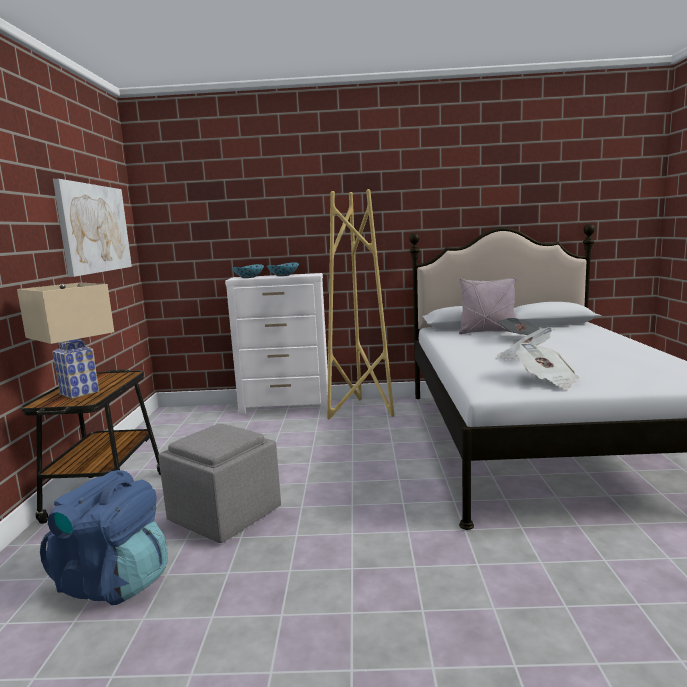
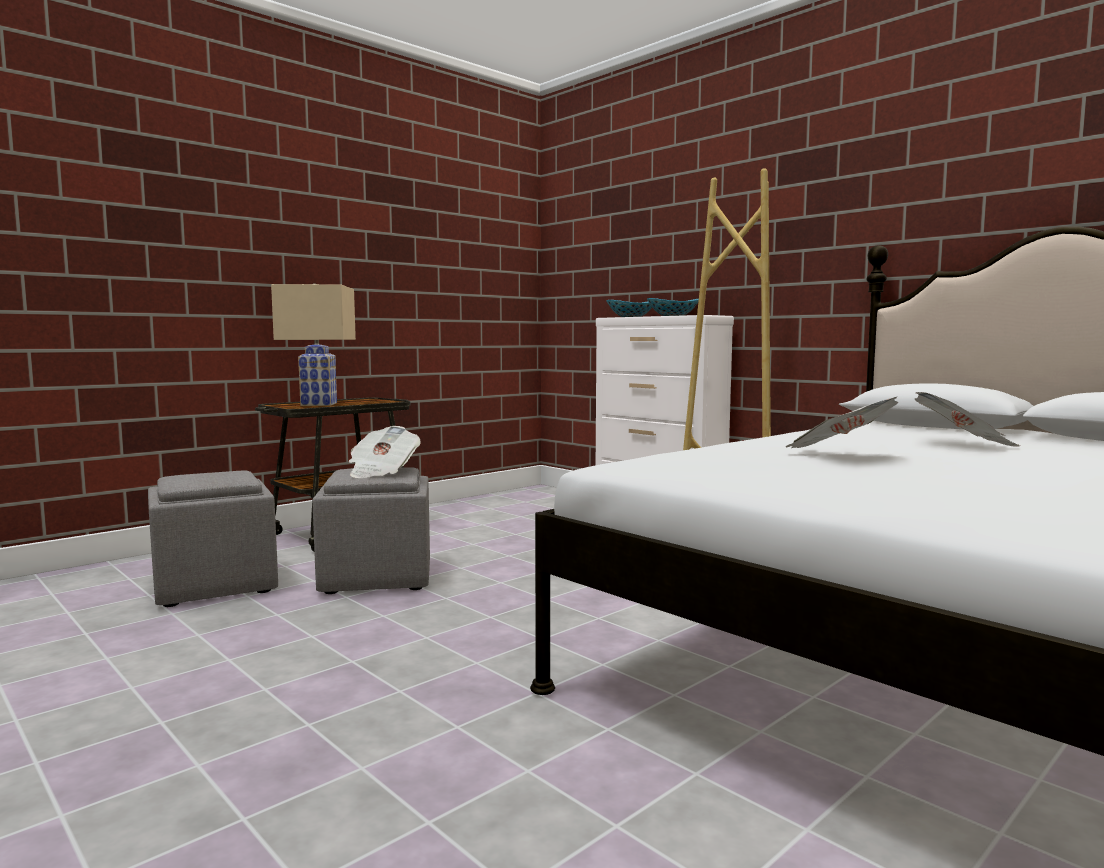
camera: 45 degrees right, 5 degrees down
blue backpack [40,470,168,605] -> grey ottoman [148,470,278,607]
picture [53,179,132,277] -> none
purple pillow [459,278,516,334] -> none
newspaper [516,343,579,389] -> newspaper moved to [348,426,421,478]

